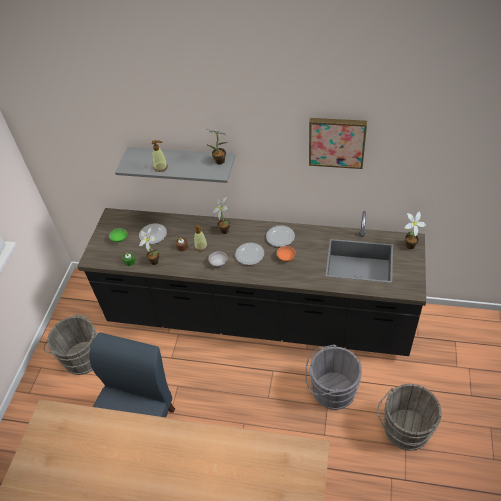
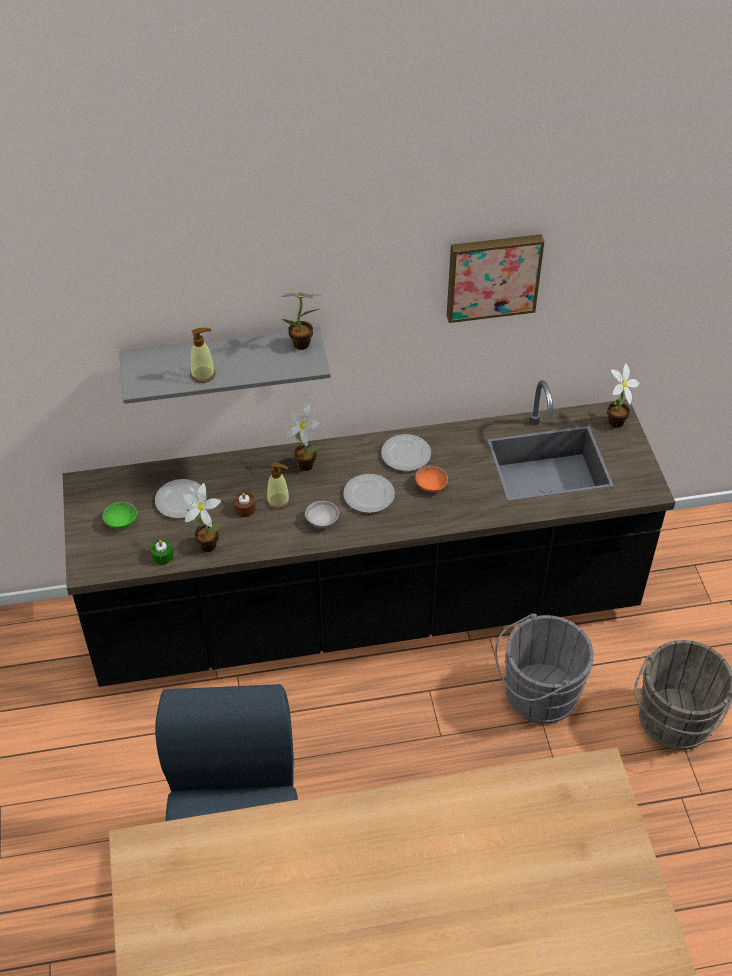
camera: 25 degrees left, 0 degrees up
grey bucket [43,315,97,375] -> none

